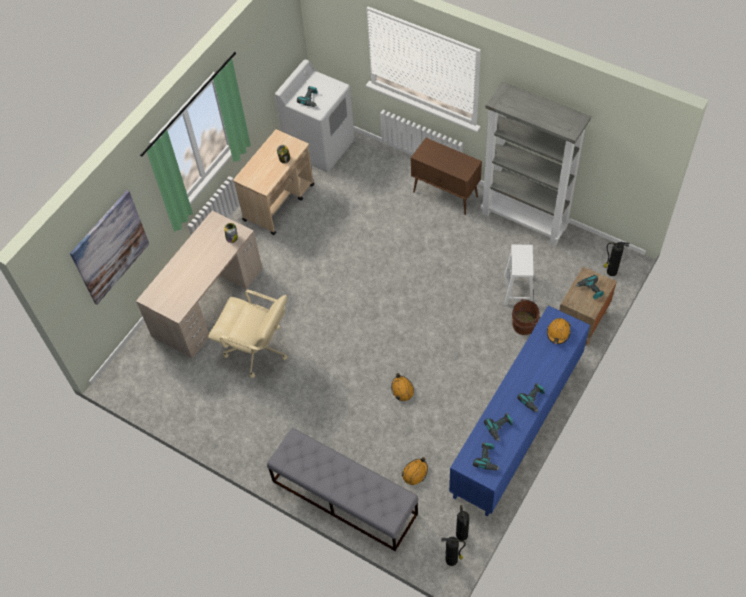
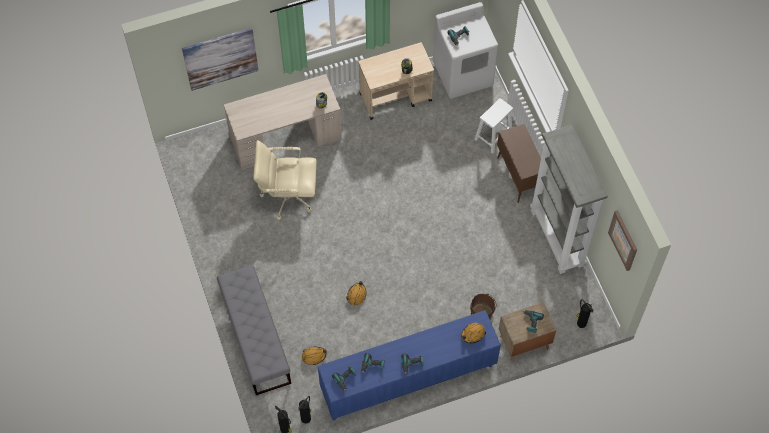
camera: 35 degrees right, 5 degrees up
beige office chair [208,290,288,378] -> beige office chair turned 120 degrees clockwise [253,140,317,220]
white stool [504,245,534,305] -> white stool moved to [474,98,513,154]
none -> picture [608,210,637,271]

